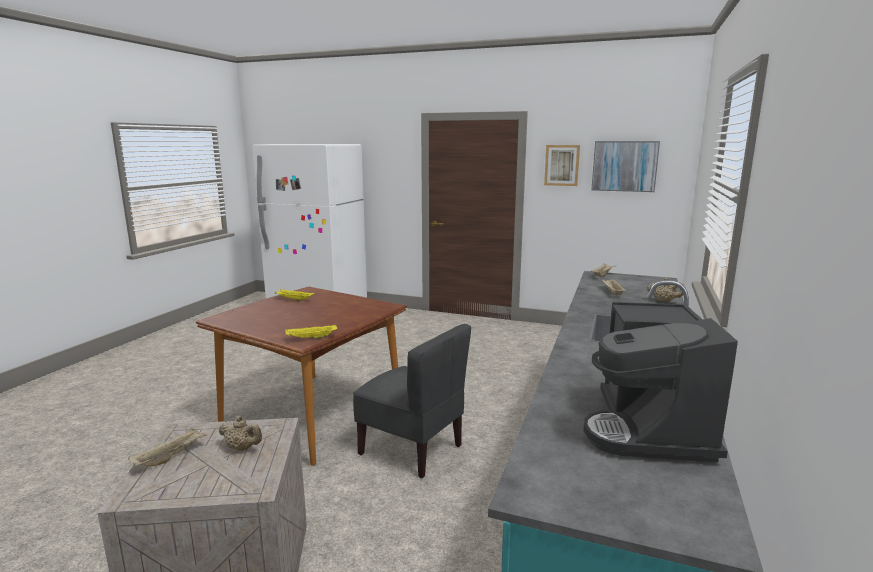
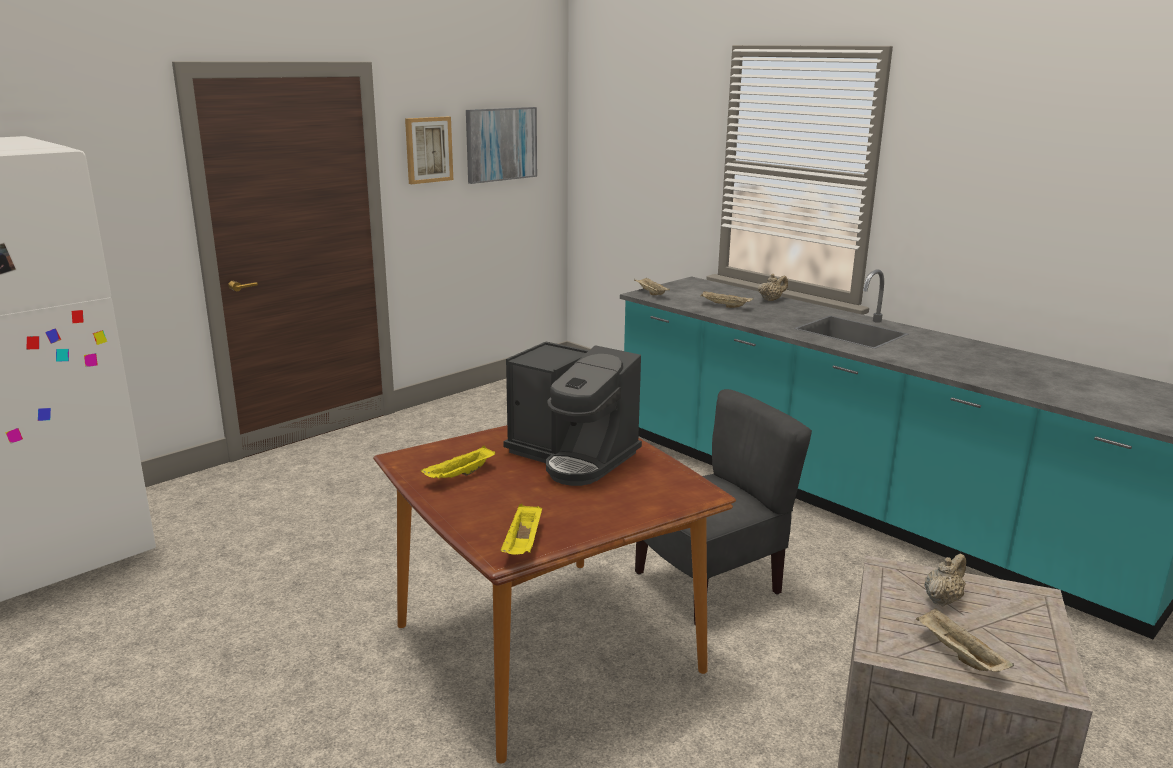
camera: 65 degrees left, 5 degrees up
yellow tray [285,324,337,339] -> yellow tray moved to [501,504,542,555]
coffee machine [583,302,738,462] -> coffee machine moved to [503,342,642,486]

